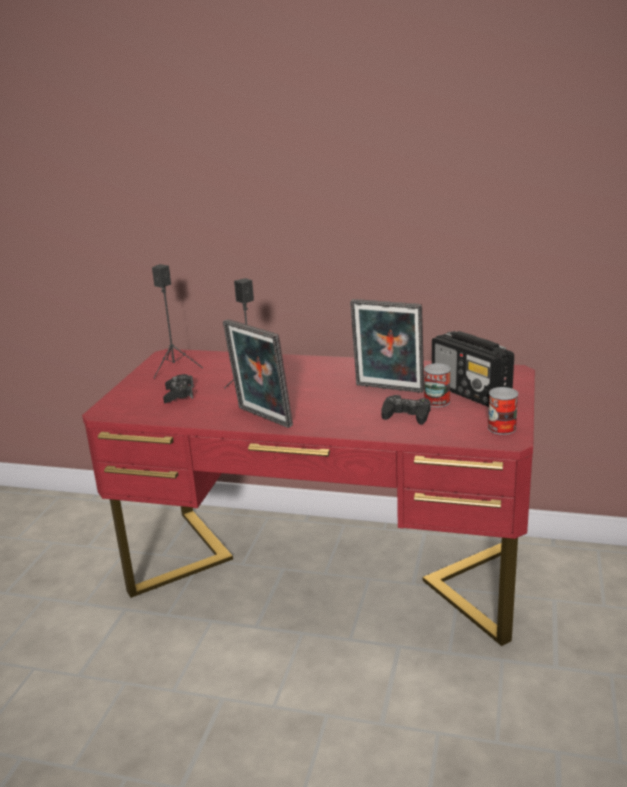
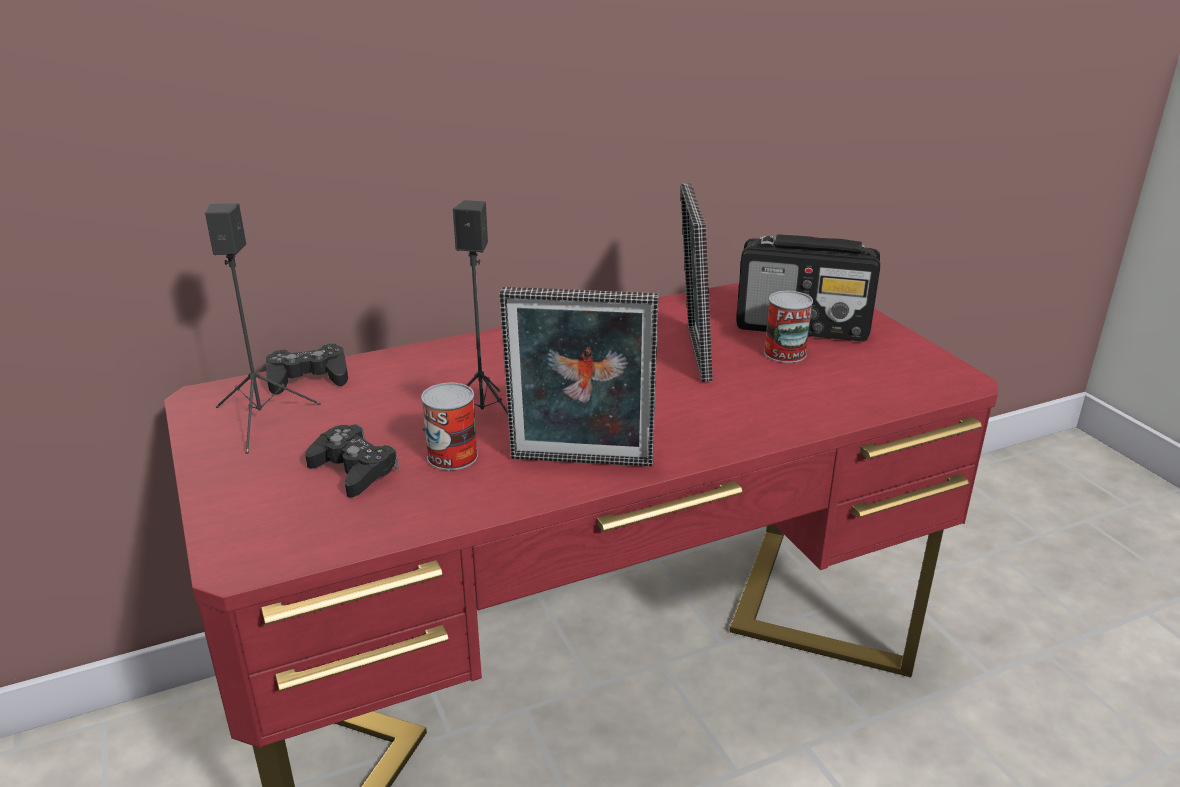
camera: 40 degrees left, 5 degrees up
picture frame [350,299,424,393] -> picture frame turned 105 degrees clockwise [680,183,713,382]
black game controller [381,395,431,424] -> black game controller moved to [266,343,348,395]
can [488,387,518,435] -> can moved to [421,383,478,470]

